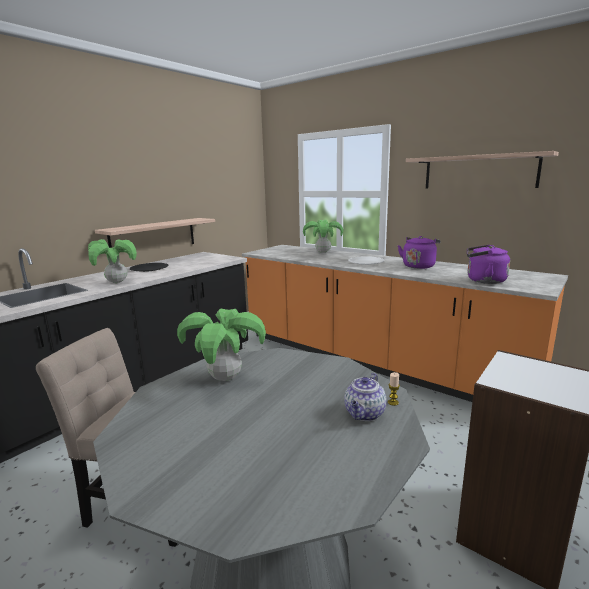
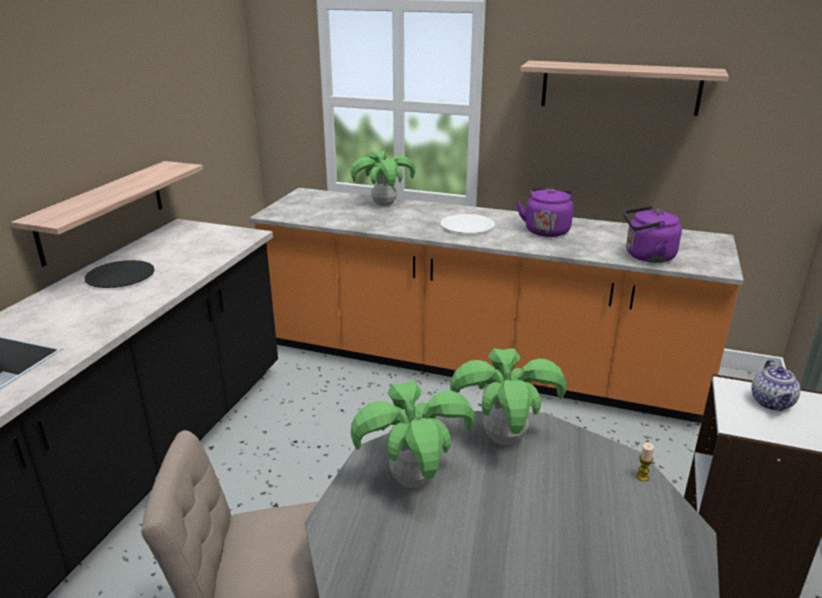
camera: 20 degrees left, 10 degrees up
potted plant [88,239,137,283] -> potted plant moved to [450,348,567,445]
teapot [344,373,387,421] -> teapot moved to [751,360,800,411]

